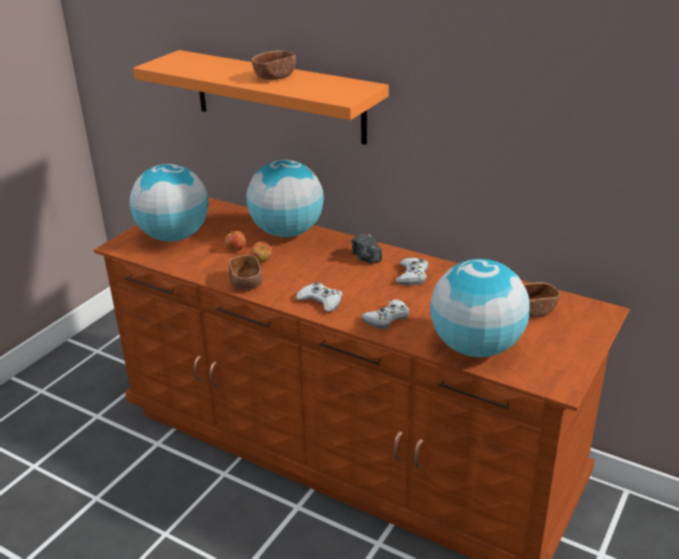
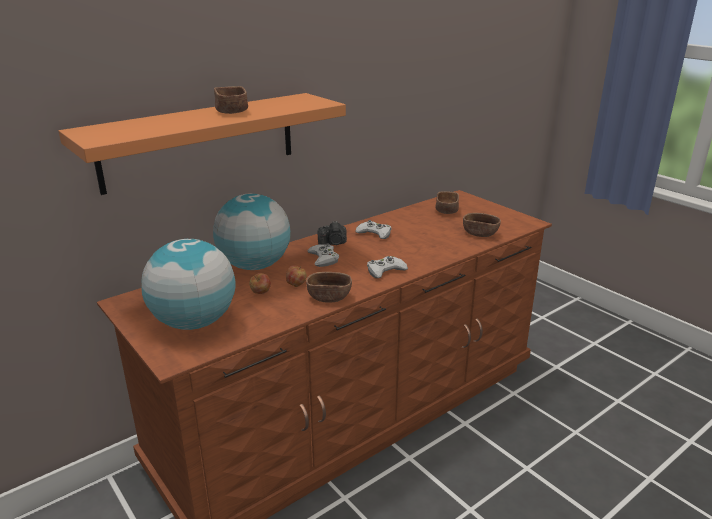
camera: 70 degrees left, 5 degrees down
white game controller [361,299,409,329] -> white game controller moved to [307,243,339,267]
globe [430,259,530,357] -> brown bowl [463,213,501,237]

